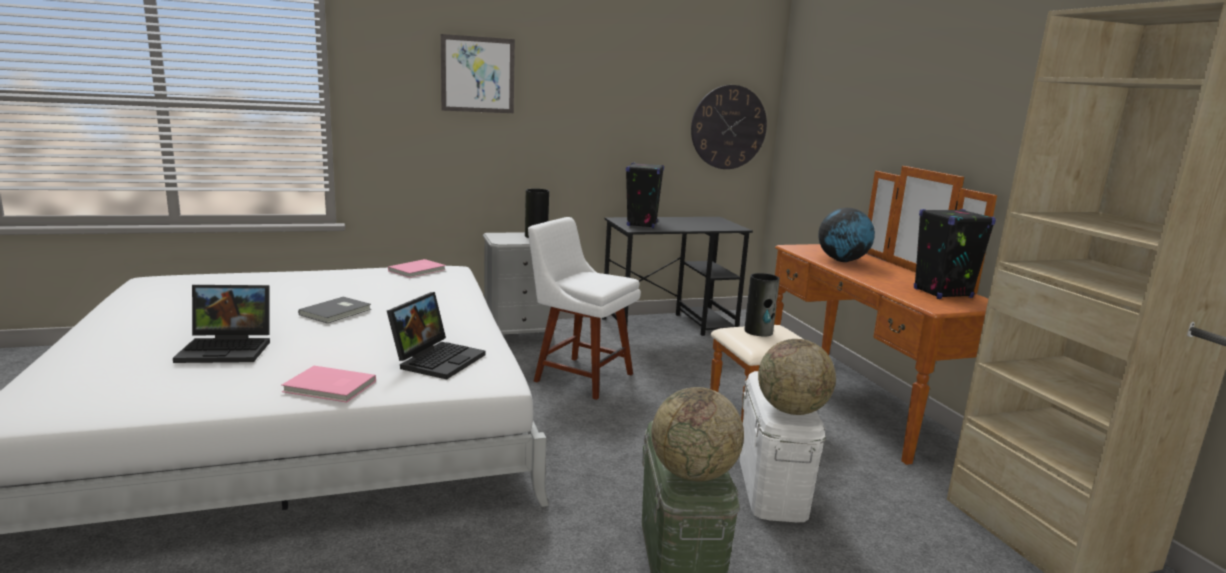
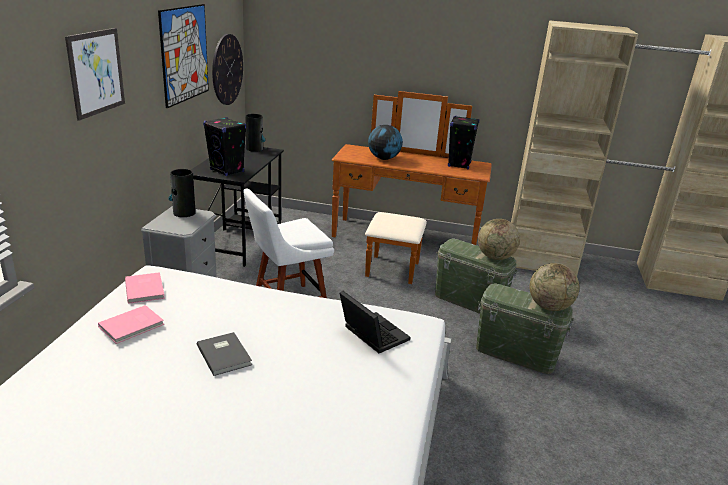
camera: 60 degrees left, 10 degrees up
laptop [173,285,270,363] -> none
pink book [282,366,376,403] -> pink book moved to [98,305,164,344]
white storage box [740,371,826,522] -> green storage box [435,239,518,314]
vase [744,273,780,336] -> vase moved to [245,114,266,152]
none -> picture [158,4,209,108]

